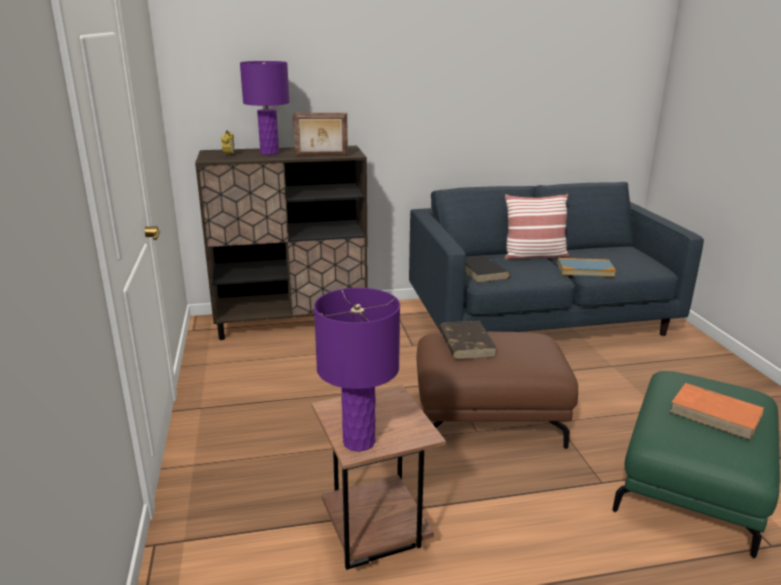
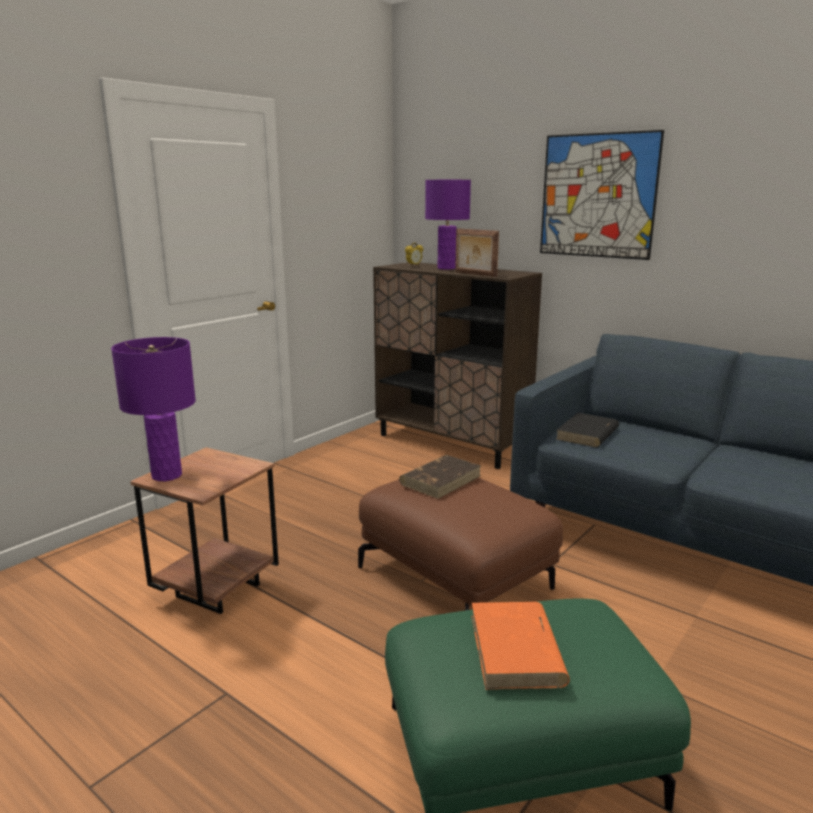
camera: 50 degrees right, 5 degrees down
pillow [505,194,569,260] -> none
book [557,258,616,277] -> none
none -> picture [540,130,664,260]

